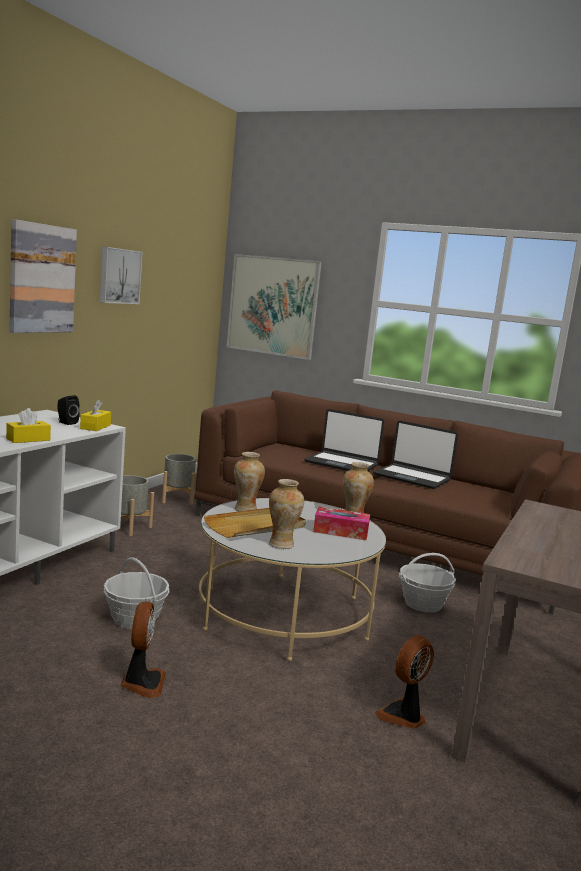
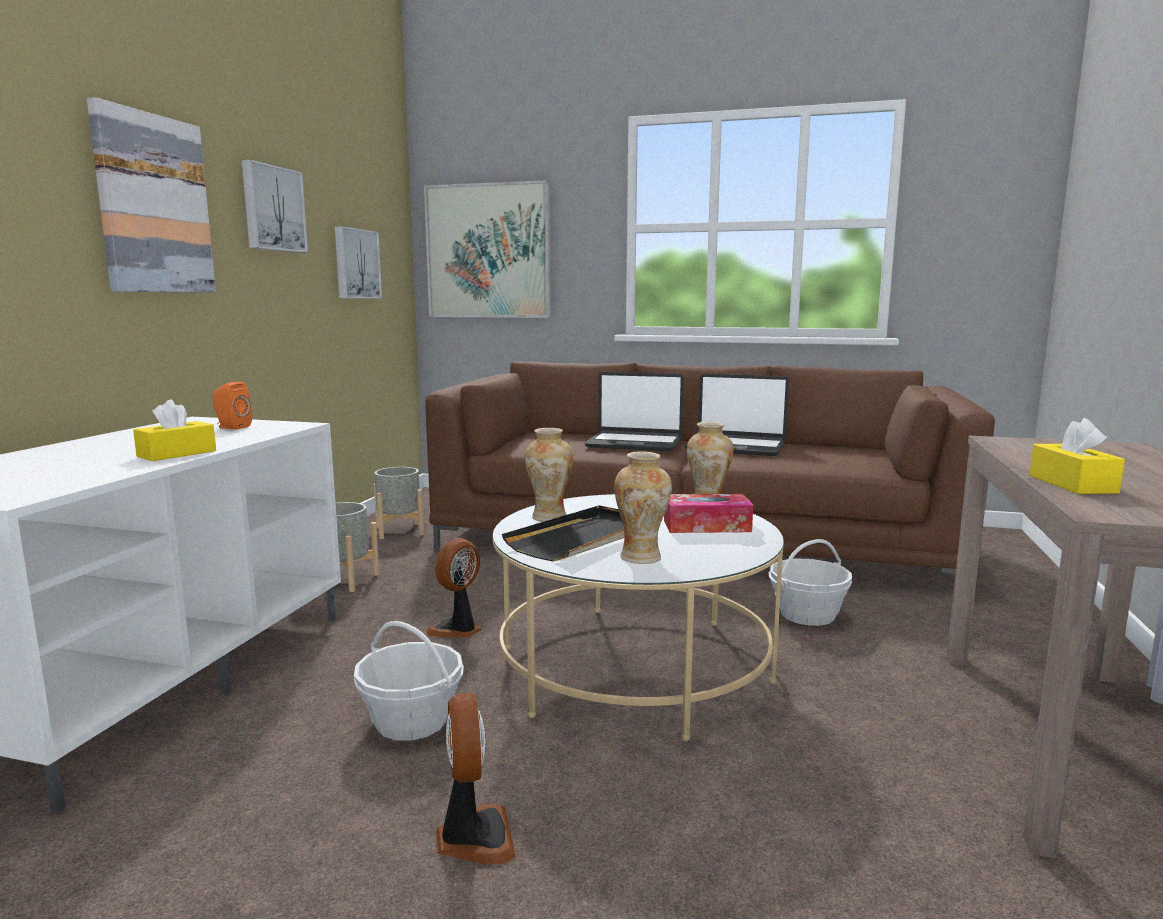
camera: 10 degrees left, 0 degrees up
black speaker [57,395,80,425] -> orange speaker [212,381,252,430]
yellow tissue box [80,400,111,431] -> yellow tissue box moved to [1030,418,1125,494]
beige tray [204,508,306,538] -> black tray [502,505,624,561]
fan [375,635,434,729] -> fan moved to [426,538,482,637]
none -> picture [335,226,382,298]

